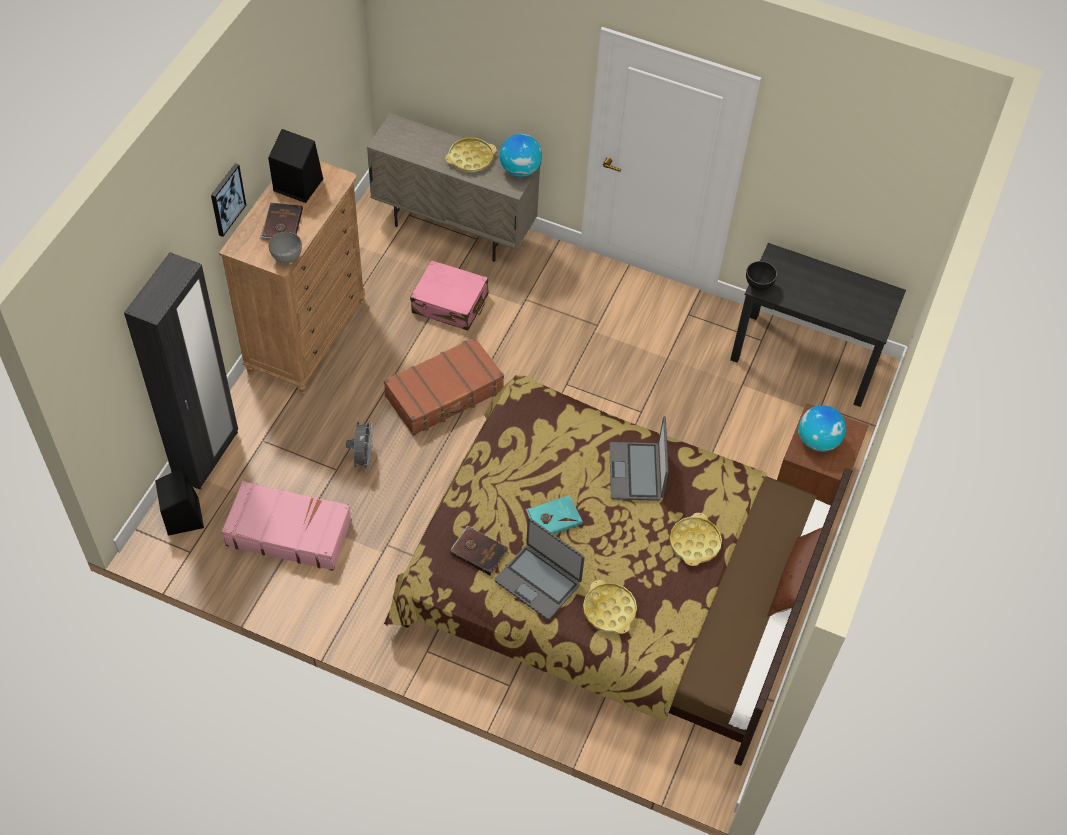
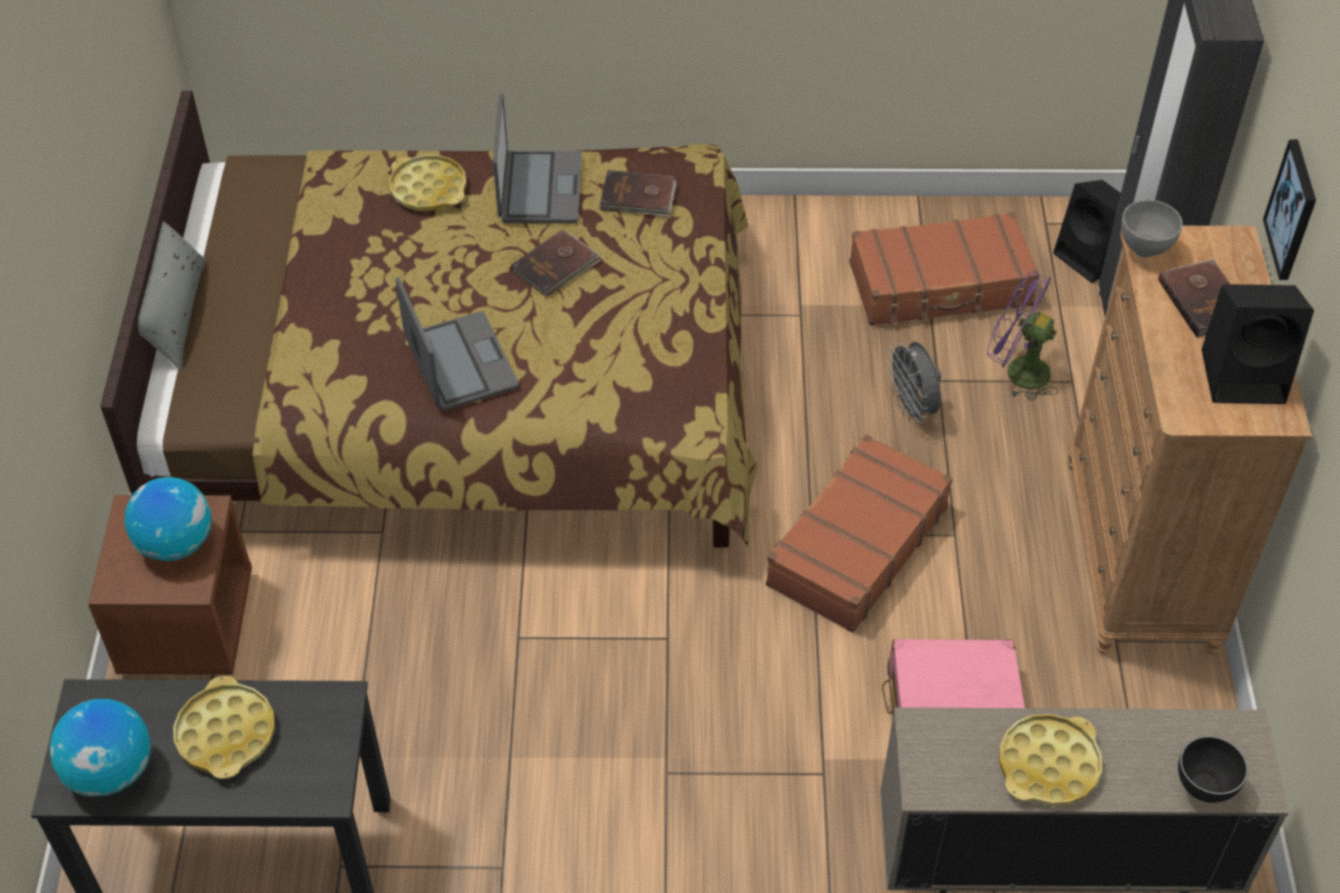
camera: 160 degrees right, 5 degrees down
pink suitcase [222,481,352,571] -> brown suitcase [849,212,1040,326]
laptop [495,518,585,620] -> laptop turned 75 degrees clockwise [493,94,582,223]
globe [500,134,542,177] -> globe moved to [50,699,152,797]
turquoise book [526,495,583,534] -> brown book [511,230,601,297]
yellow tray [670,513,722,566] -> yellow tray moved to [173,676,275,779]
black bowl [746,261,777,291] -> black bowl moved to [1178,736,1248,803]
brown pillow [767,527,823,617] -> grey pillow [138,221,206,371]
none -> purple fan [987,271,1058,401]

